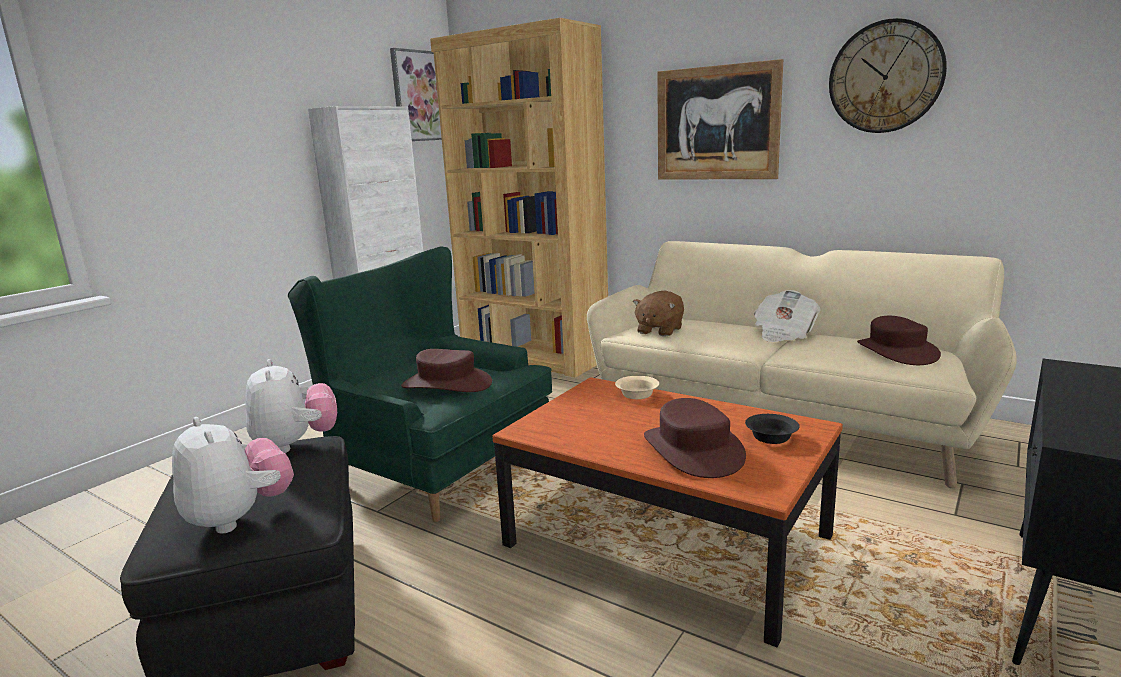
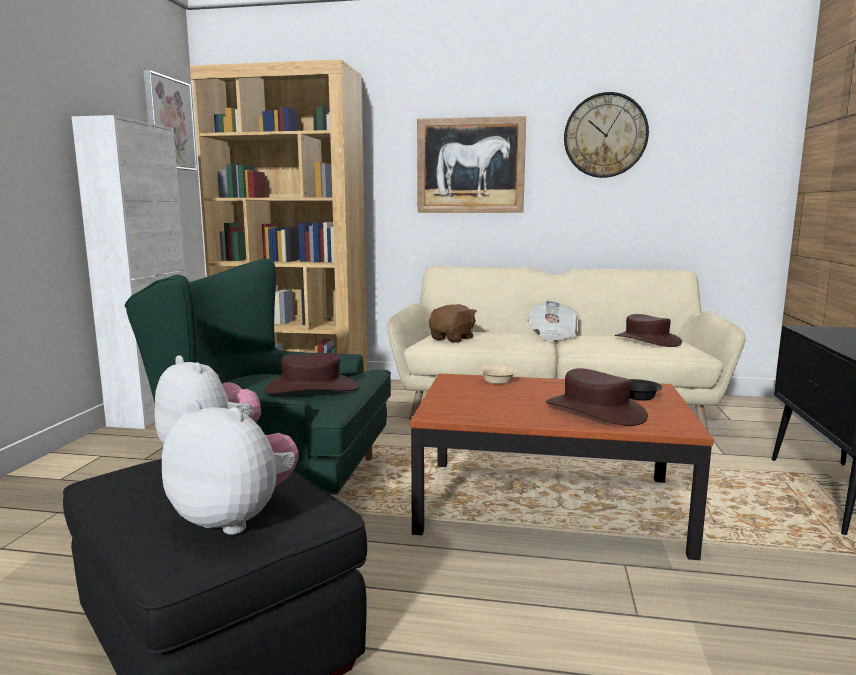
camera: 25 degrees left, 5 degrees down
brown plush toy [633,290,684,337] -> brown plush toy turned 150 degrees counterclockwise [429,304,477,343]

